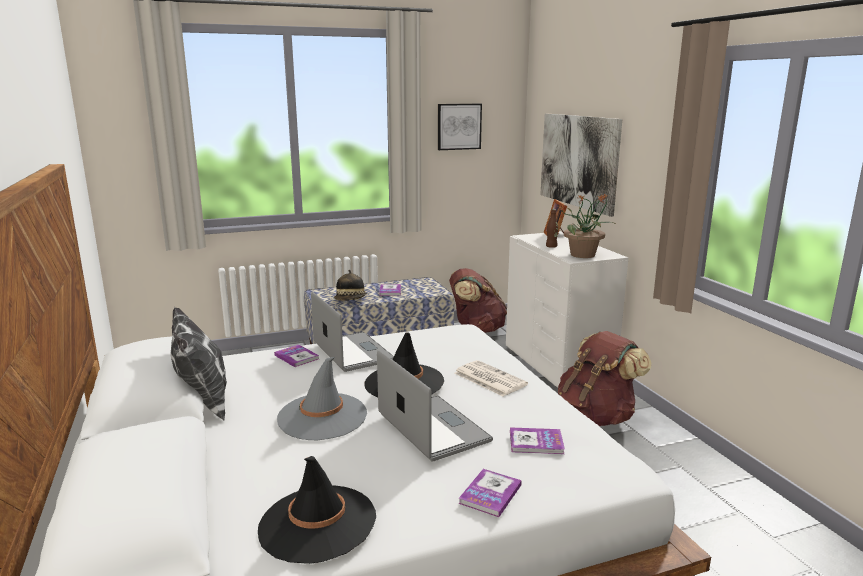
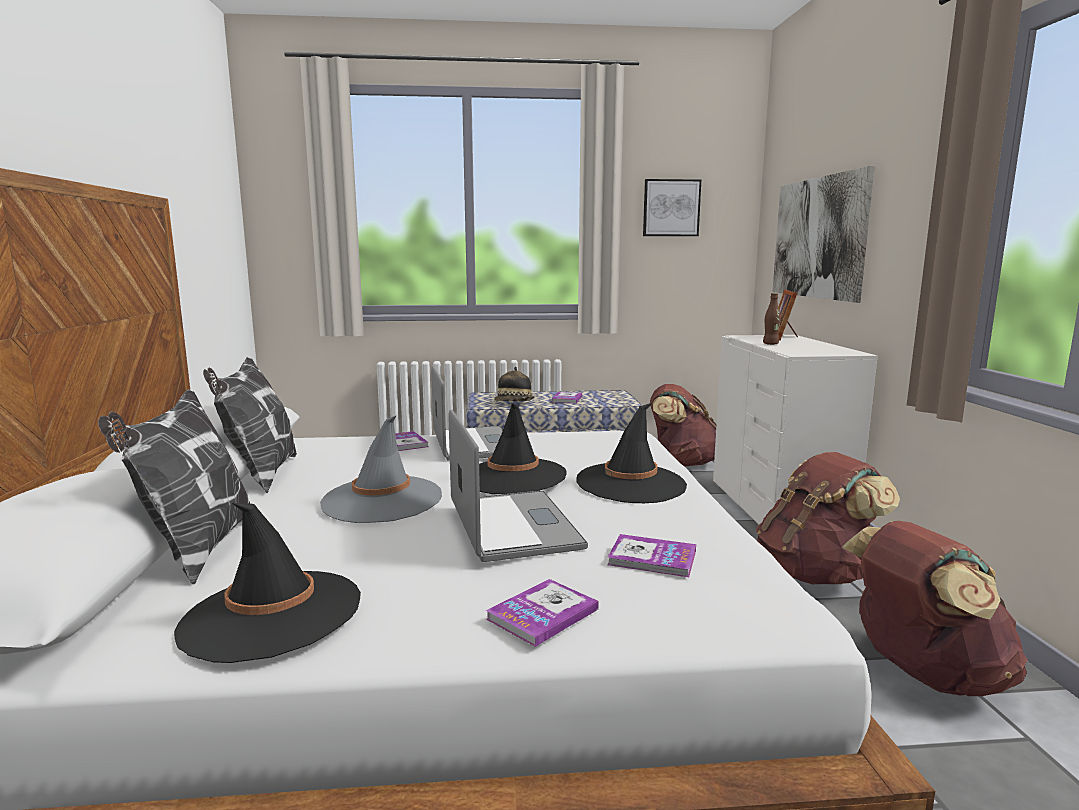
camera: 15 degrees right, 5 degrees down
newspaper [455,360,528,396] -> black hat [576,402,687,503]
potted plant [559,193,614,258] -> none
none -> pillow [98,389,250,584]
none -> brown backpack [842,521,1027,696]

